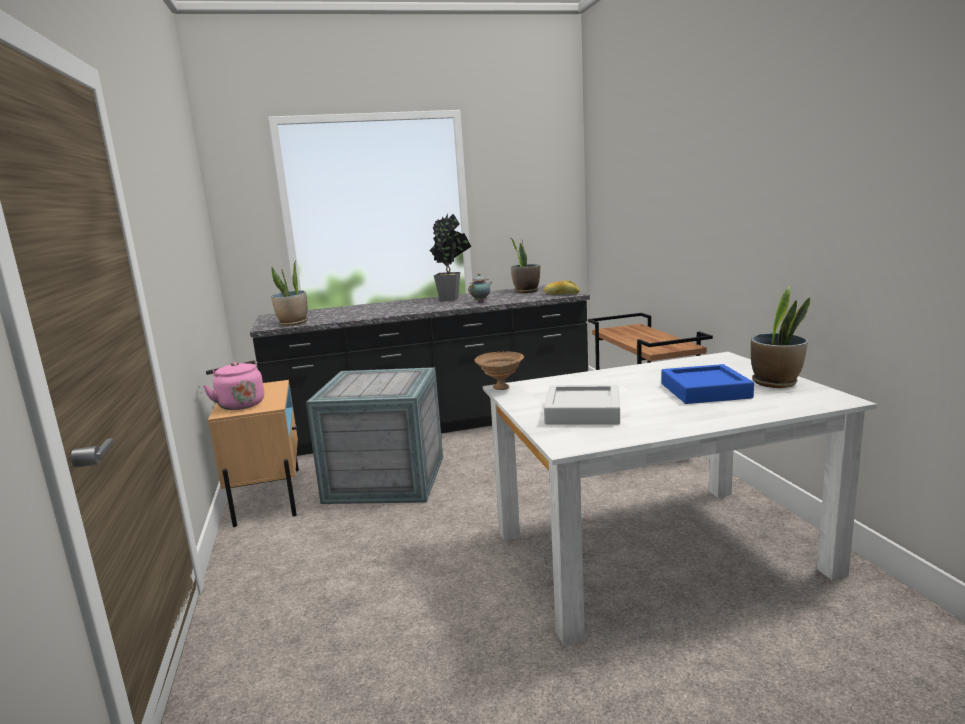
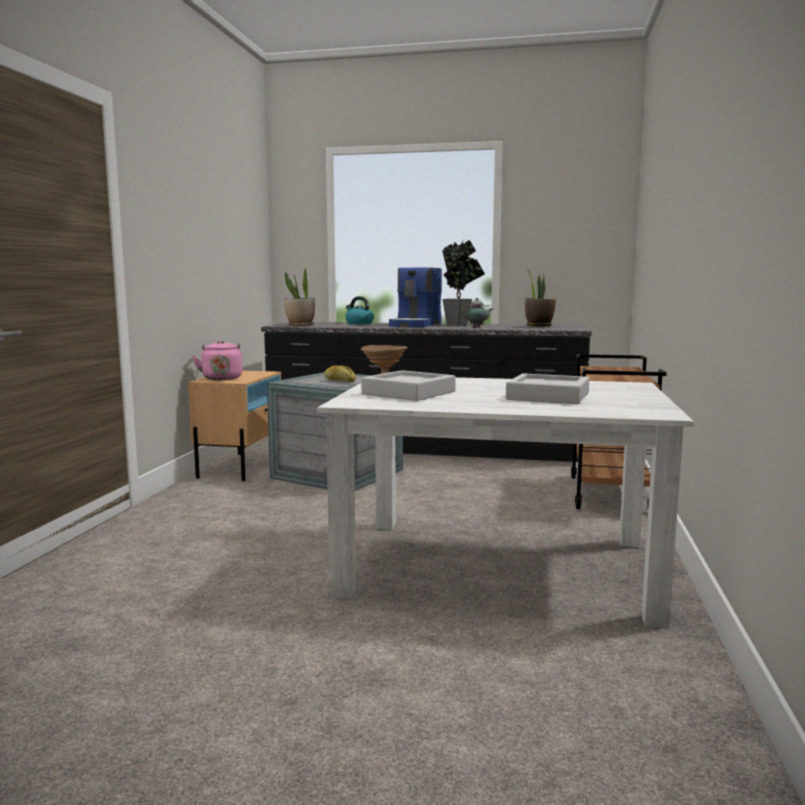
camera: 25 degrees right, 5 degrees down
bread [544,281,579,295] -> bread moved to [324,365,356,382]
blue tray [661,364,754,404] -> grey tray [506,373,589,404]
potted plant [751,286,811,388] -> none
none -> kettle [346,296,374,324]
none -> coffee machine [389,267,442,327]

